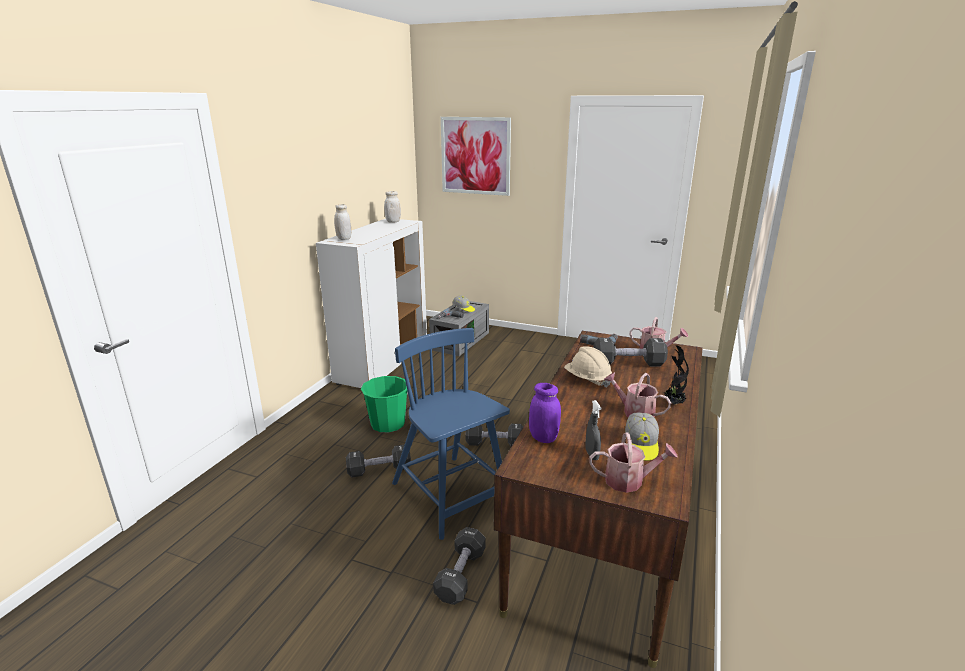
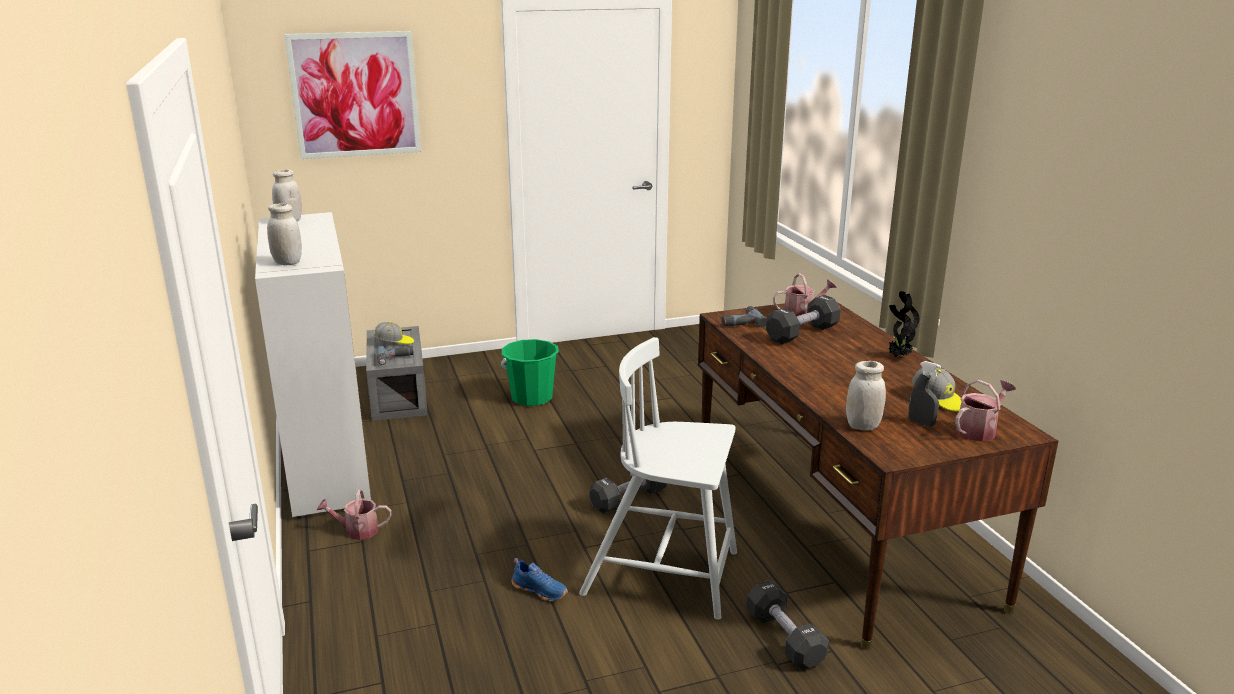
camera: 40 degrees left, 0 degrees up
black dumbbell [346,445,411,477] -> blue shoe [511,558,568,601]
green bucket [361,376,408,432] -> green bucket moved to [501,339,559,406]
blue chair [392,328,510,540] -> white chair [579,337,737,620]
purple jar [529,383,561,443] -> white jar [846,361,886,431]
beige hard hat [564,346,612,387] -> none
watering can [604,372,671,417] -> watering can moved to [317,489,392,540]

